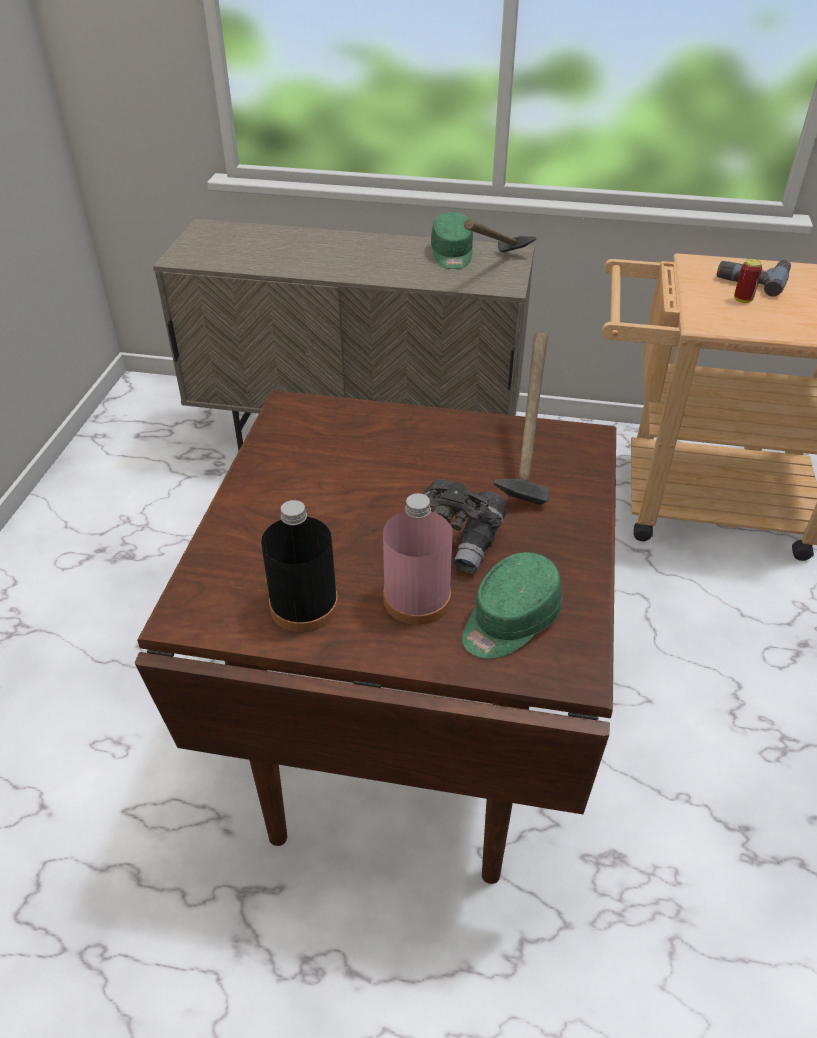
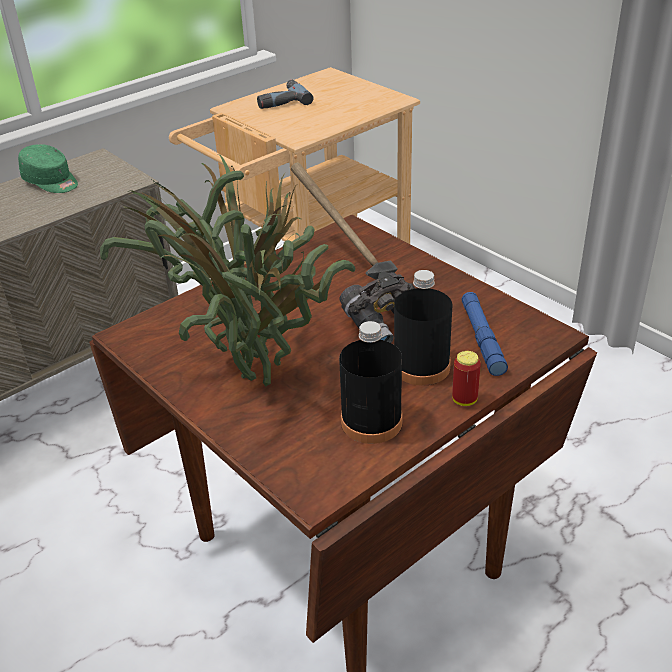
camera: 50 degrees left, 5 degrees down
pink bottle [383,493,453,625] -> black bottle [394,270,453,386]
green cap [462,552,562,659] -> blue flashlight [461,292,508,376]
hammer [464,219,536,252] -> none
can [734,259,762,303] -> can moved to [452,351,481,406]
none -> potted plant [100,155,355,386]

